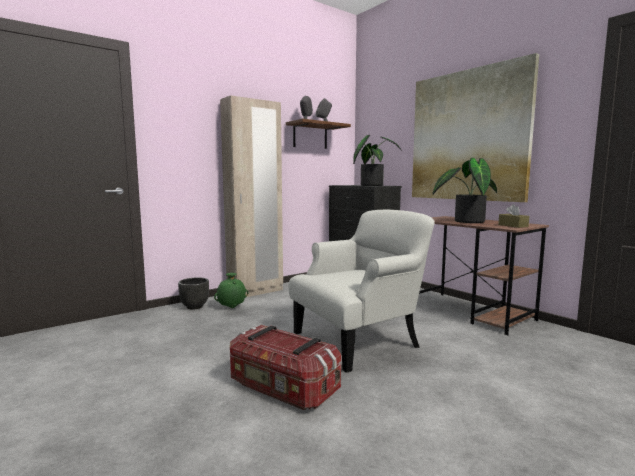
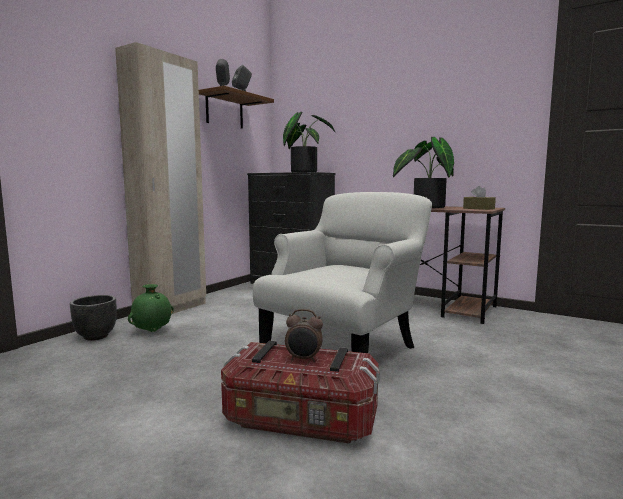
camera: 20 degrees left, 0 degrees up
picture [412,53,539,202] -> none
none -> alarm clock [285,309,323,362]

